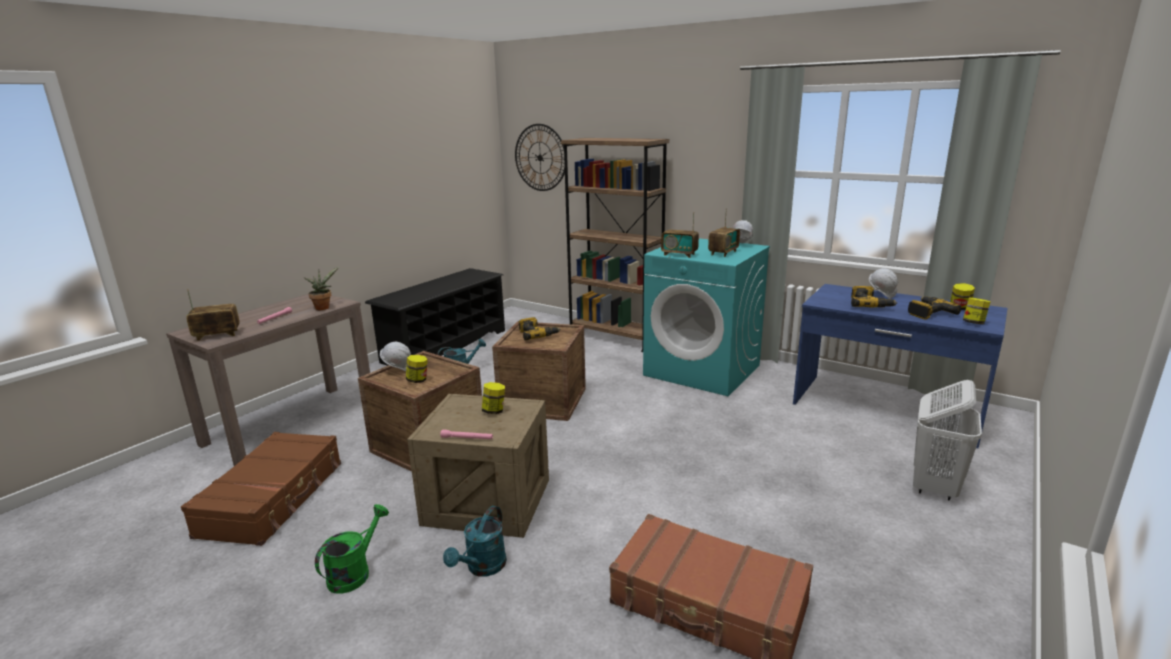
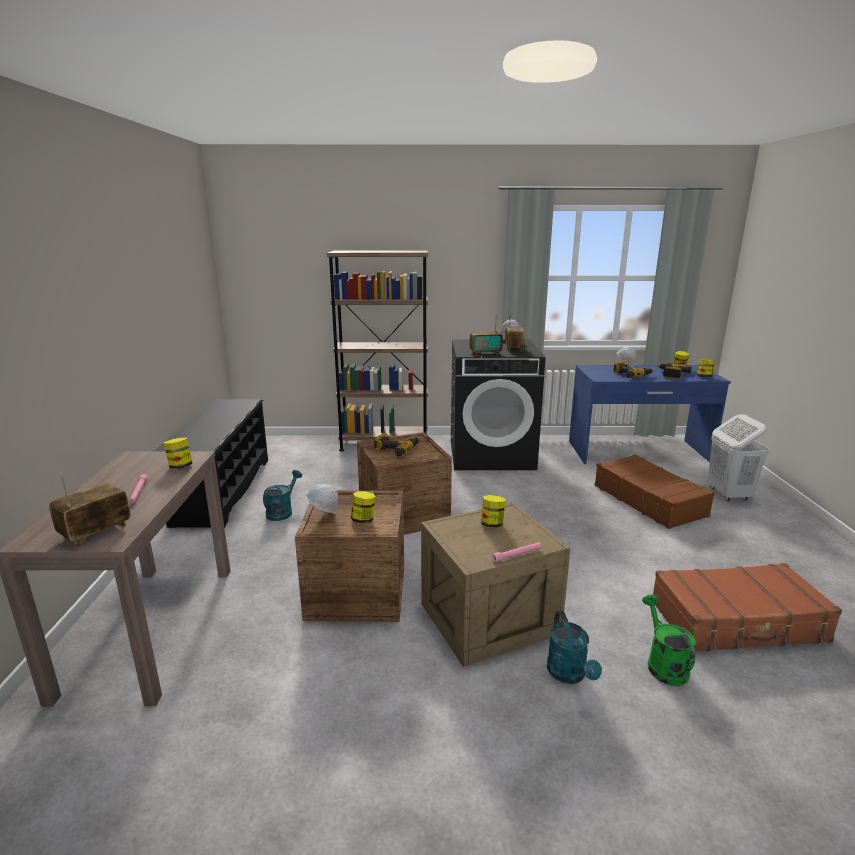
camera: 35 degrees left, 0 degrees up
brown suitcase [181,432,341,546] -> brown suitcase moved to [594,455,715,529]
potted plant [304,267,339,310] -> jar [164,438,192,469]
green watering can [315,504,389,594] -> green watering can moved to [642,594,696,686]
wall clock [515,124,565,191] -> none
turquoise washing machine [643,238,770,396] -> black washing machine [451,340,546,470]

